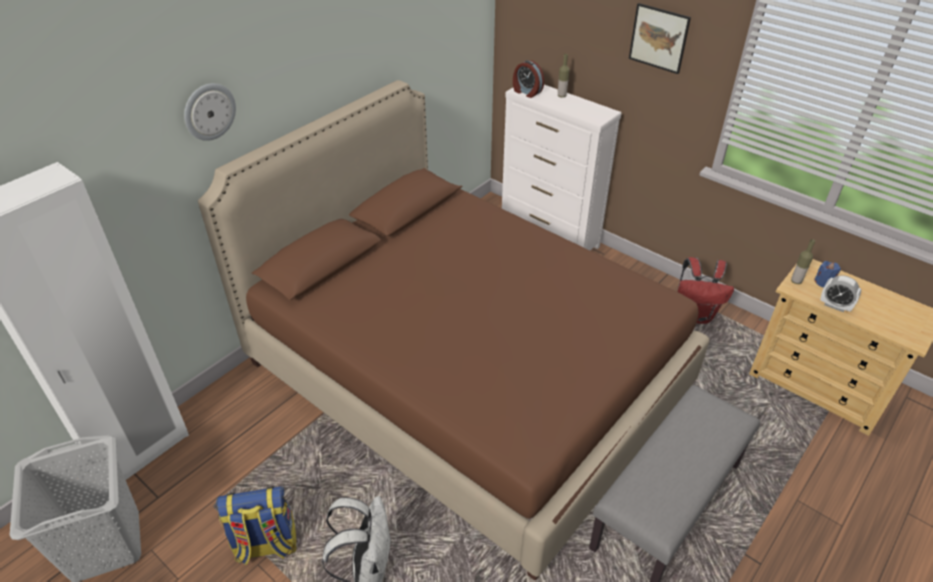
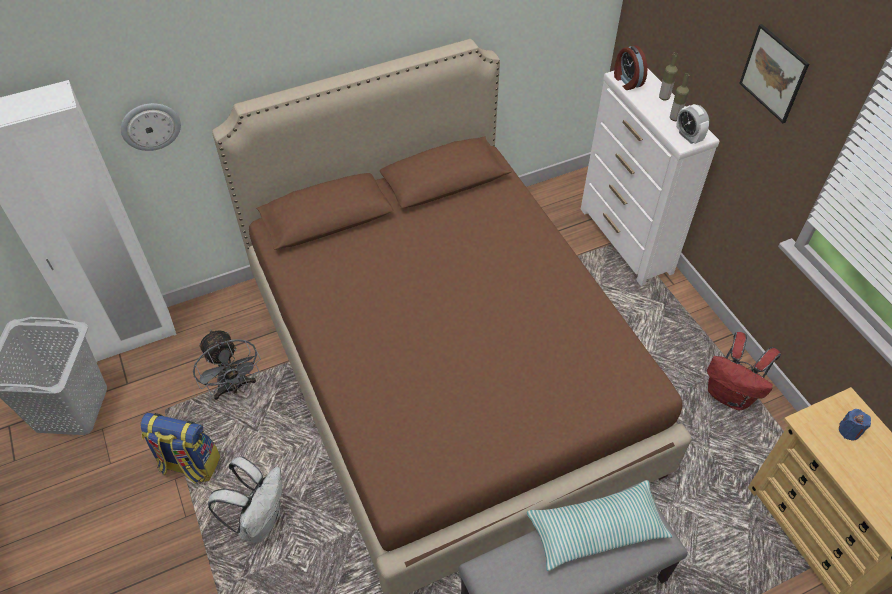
camera: 25 degrees right, 10 degrees up
wall clock [184,83,236,141] -> wall clock moved to [121,103,181,151]
bottle [791,239,815,284] -> bottle moved to [670,73,689,121]
alarm clock [820,275,861,312] -> alarm clock moved to [676,104,709,144]
none -> grey fan [193,329,261,400]
none -> pillow [527,480,673,571]

